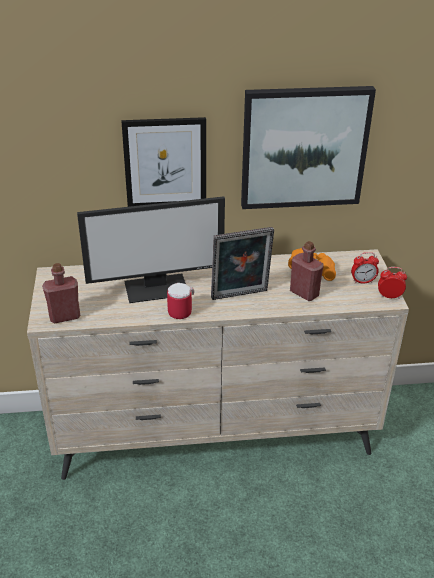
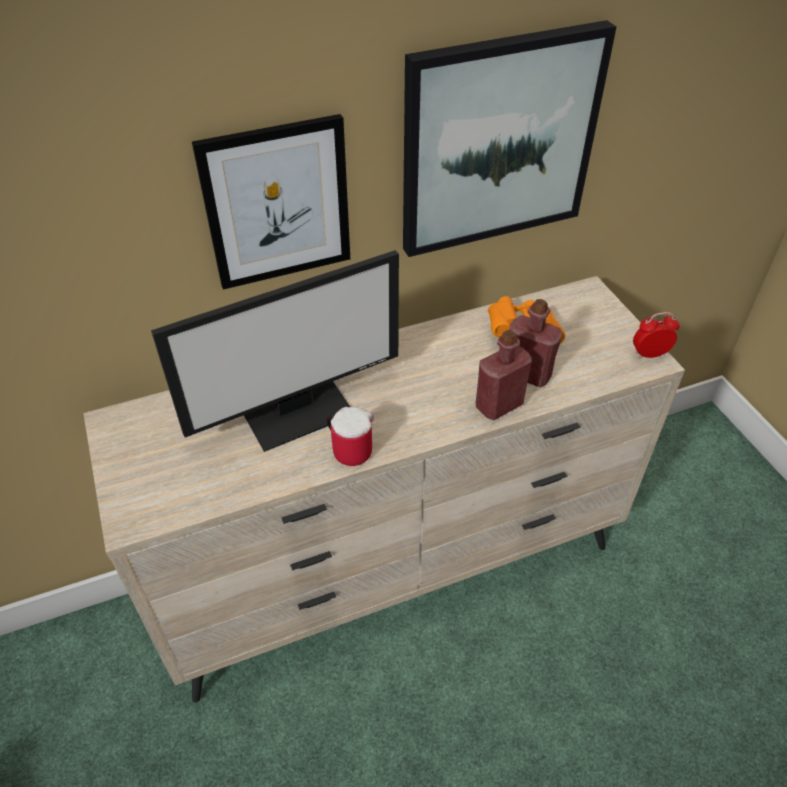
camera: 15 degrees left, 10 degrees up
red bottle [42,263,80,324] -> red bottle moved to [476,330,532,420]
picture frame [211,227,274,300] -> none
alarm clock [351,252,379,283] -> none

